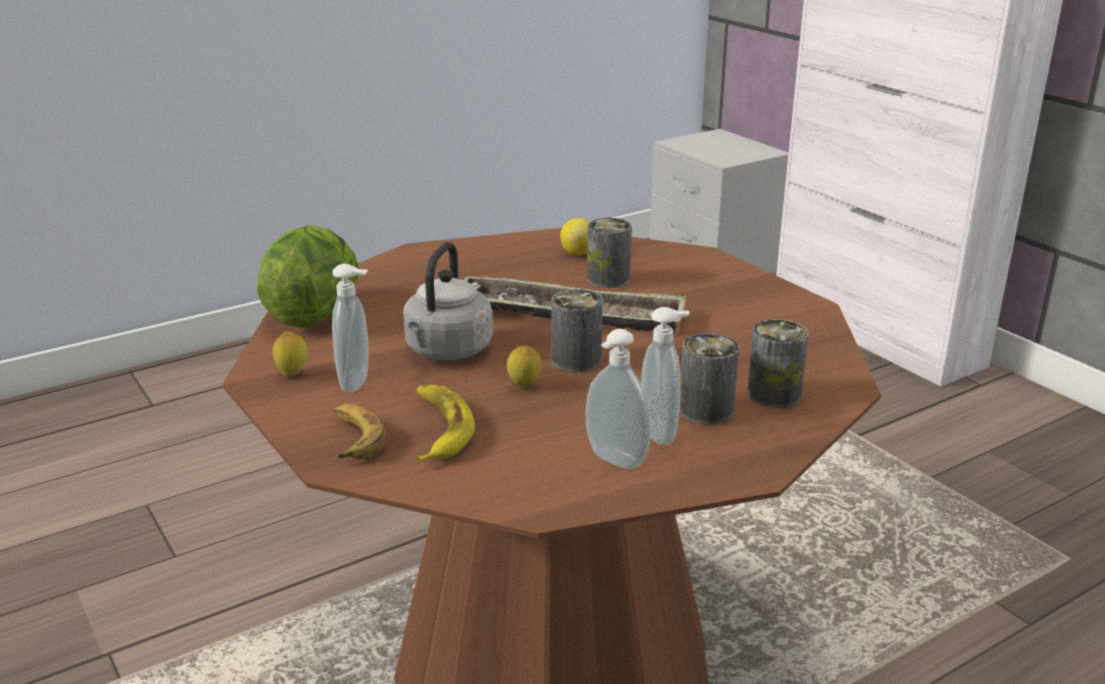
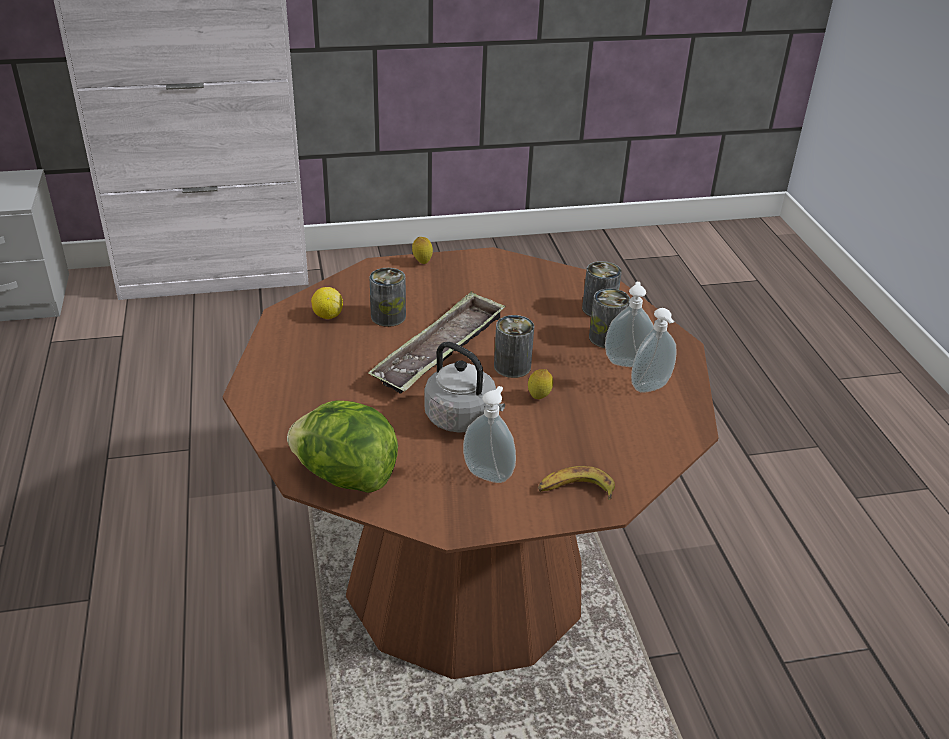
camera: 70 degrees left, 10 degrees up
lemon [273,331,308,377] -> lemon moved to [412,237,433,264]
banana [416,385,475,462] -> none

